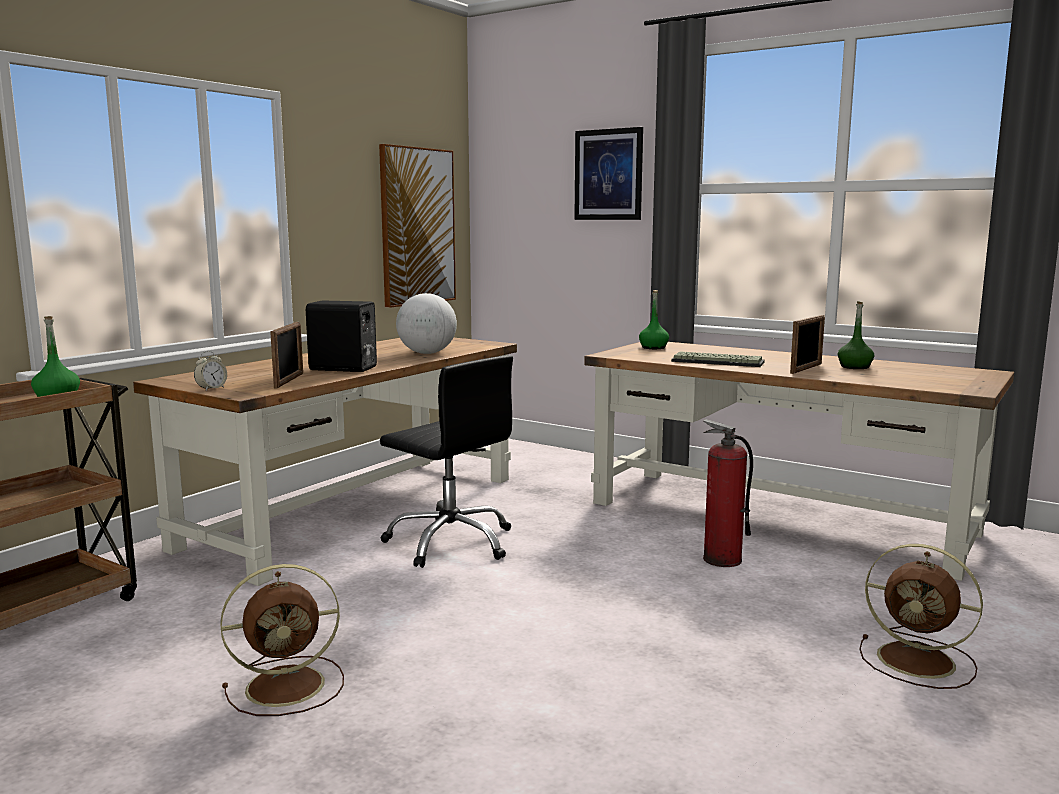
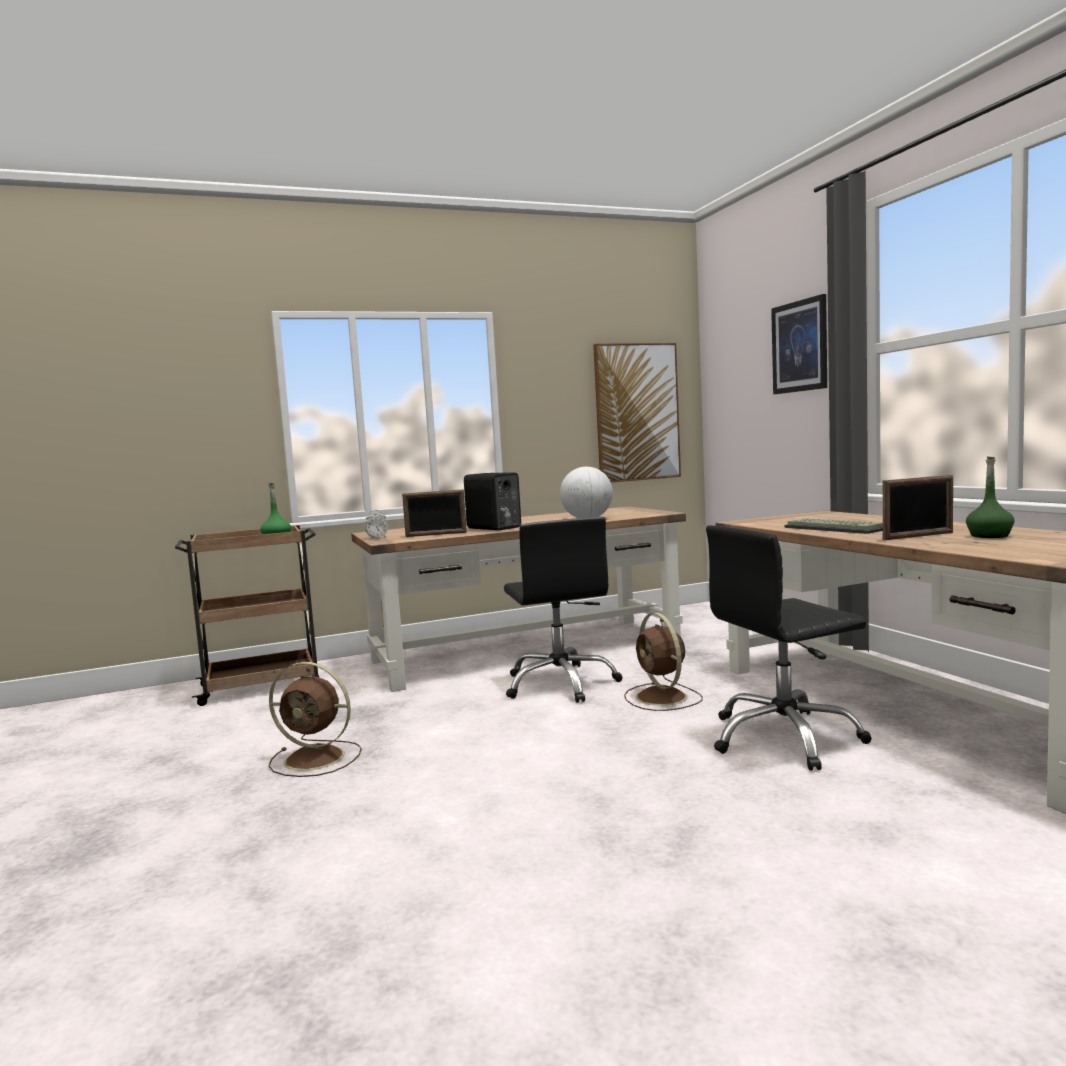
camera: 35 degrees right, 5 degrees down
picture frame [270,322,303,388] -> picture frame turned 45 degrees clockwise [402,489,467,537]
green bottle [639,290,669,349] -> none
fire extinguisher [703,419,753,567] -> black office chair [706,525,872,771]
brown fan [860,544,983,689] -> brown fan moved to [624,613,703,711]

